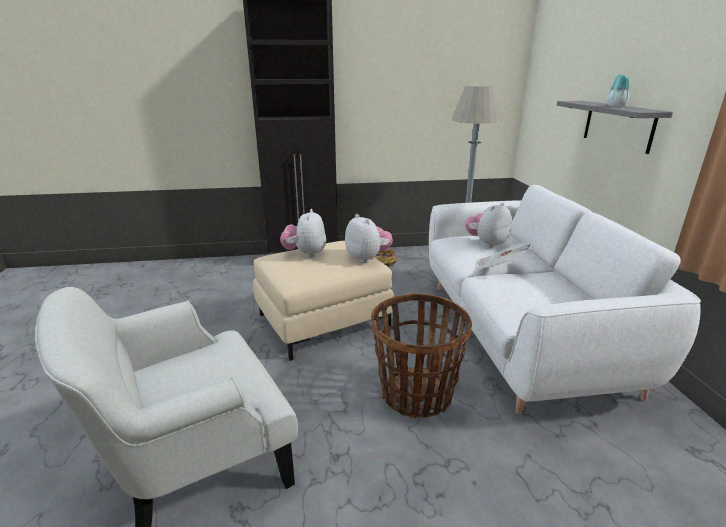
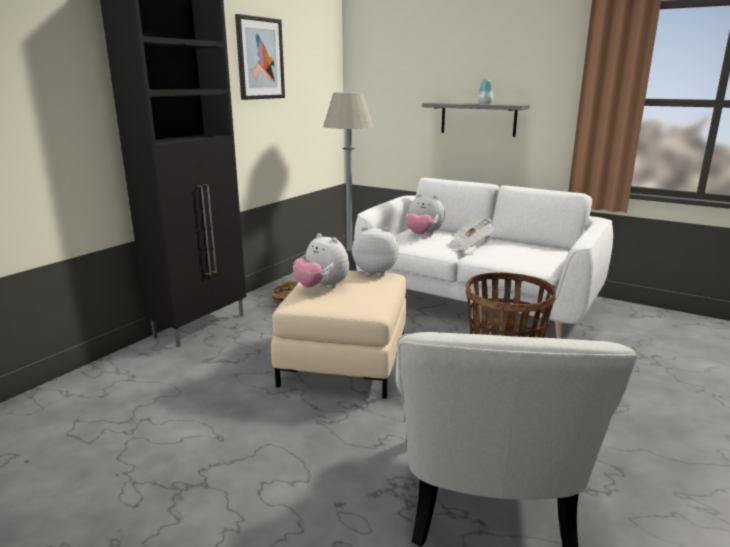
camera: 50 degrees left, 5 degrees down
plush toy [465,202,512,248] -> plush toy turned 60 degrees counterclockwise [406,194,445,235]
none -> picture [235,14,285,100]

